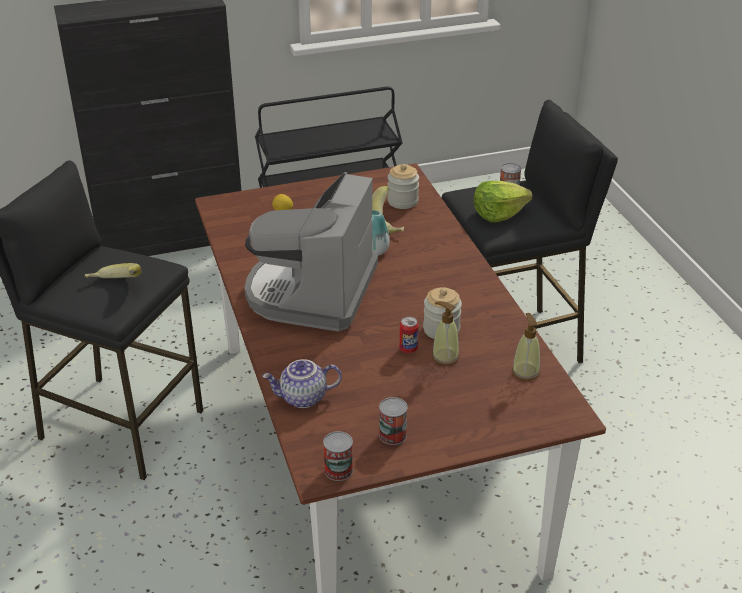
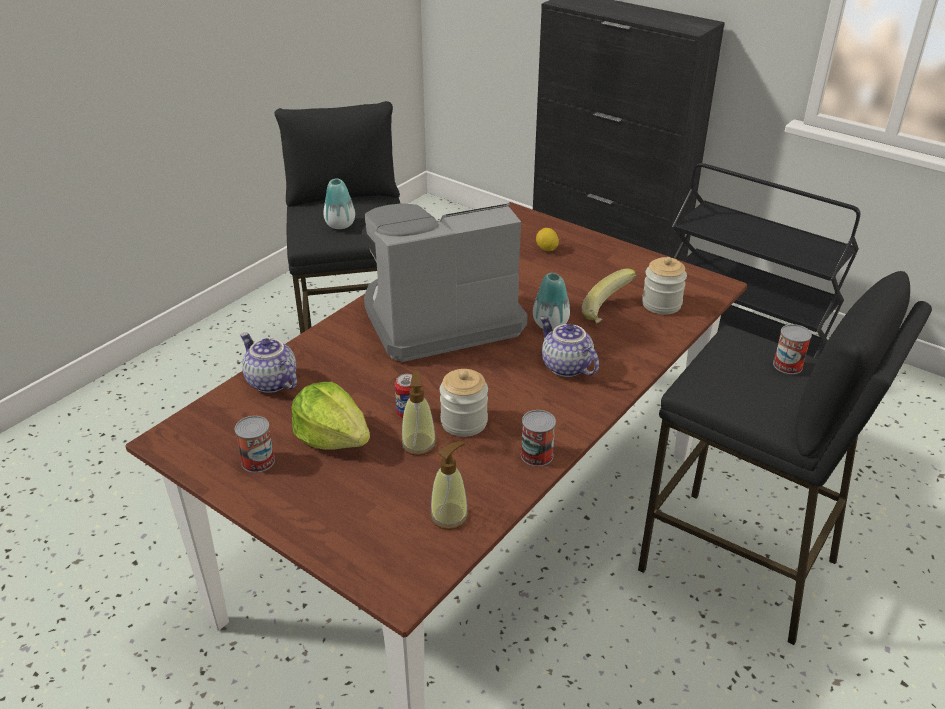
camera: 55 degrees right, 0 degrees up
banana [85,263,141,278] -> vase [324,178,355,229]
can [323,431,353,481] -> can moved to [521,410,556,466]
lettuce [473,181,533,222] -> lettuce moved to [291,382,370,450]
none -> teapot [540,316,599,377]

